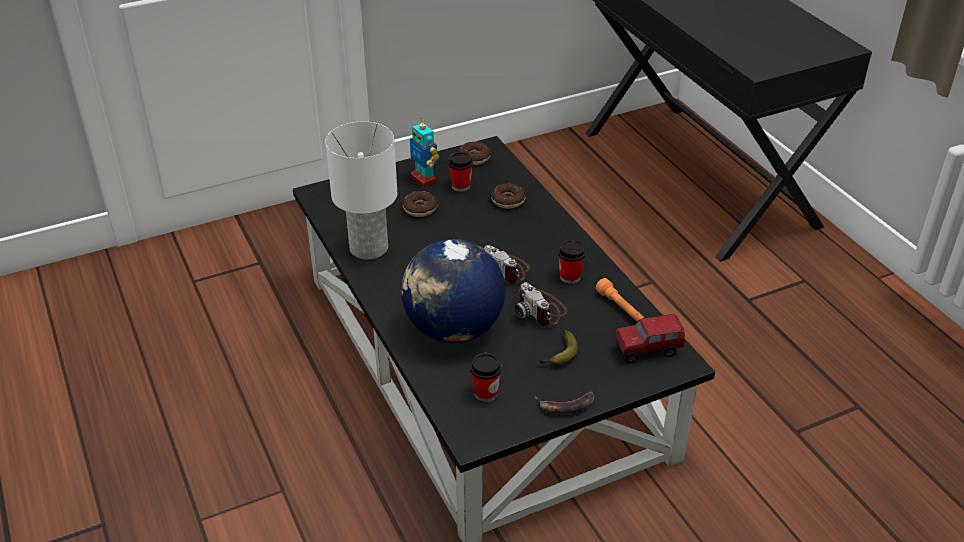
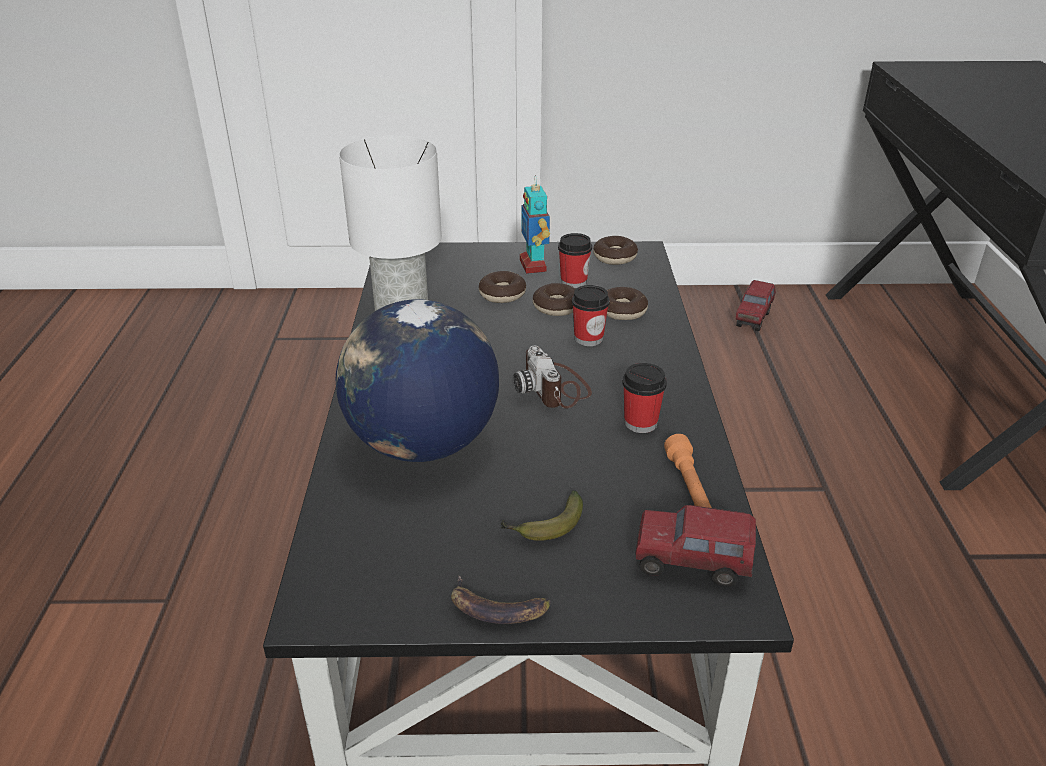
camera: 25 degrees right, 5 degrees down
cup [470,353,502,402] -> cup moved to [572,285,610,346]
camera [515,282,567,326] -> none
none -> donut [533,283,575,316]
none -> toy truck [736,280,776,331]

